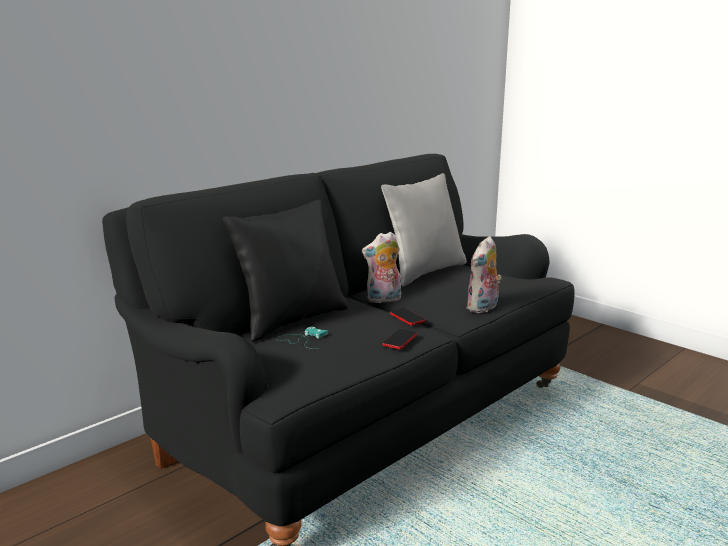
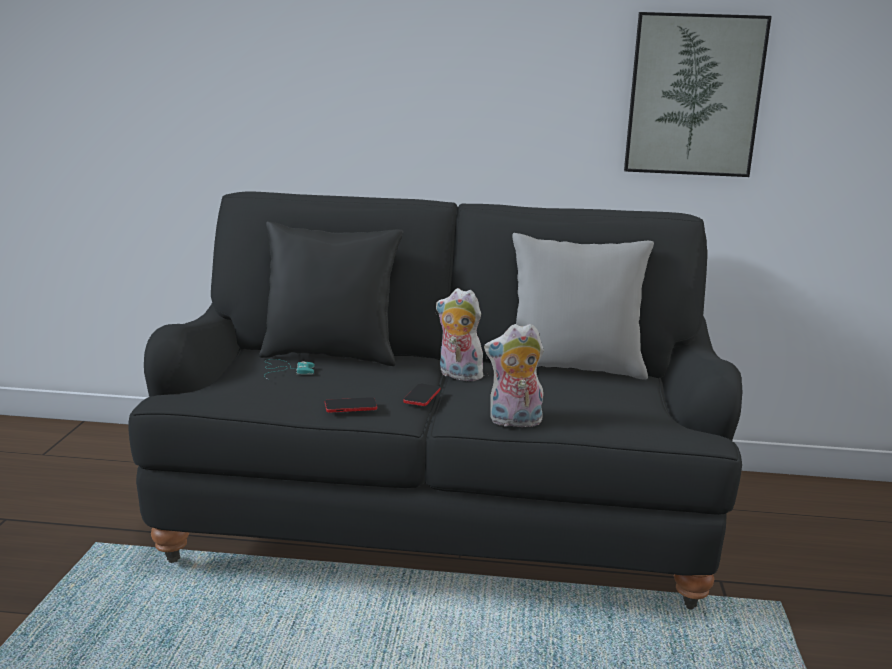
camera: 50 degrees right, 0 degrees up
none -> picture [624,12,772,177]

